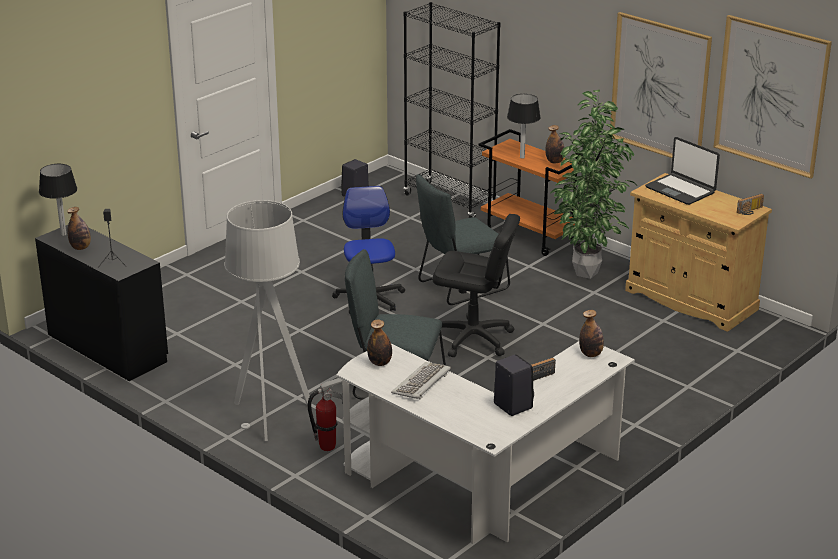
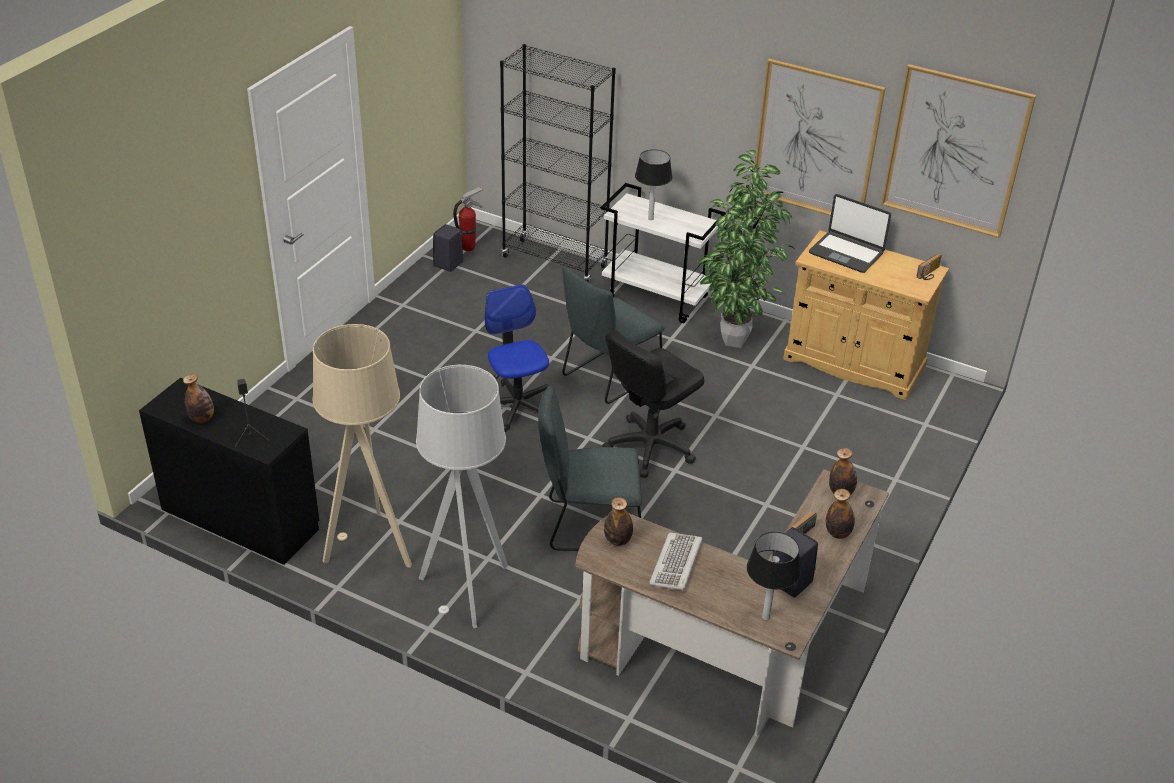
camera: 15 degrees left, 10 degrees up
table lamp [39,164,77,236] -> table lamp moved to [747,532,801,621]
fire extinguisher [308,378,343,451] -> fire extinguisher moved to [453,187,483,251]
white desk [337,341,635,544] -> brown desk [575,469,889,736]
black office chair [433,214,520,357] -> black office chair turned 135 degrees clockwise [602,330,704,478]
orange cart [478,129,590,256] -> white cart [600,183,726,323]
bottle [546,125,564,163] -> bottle moved to [826,489,855,539]
none -> beige floor lamp [312,324,412,567]

